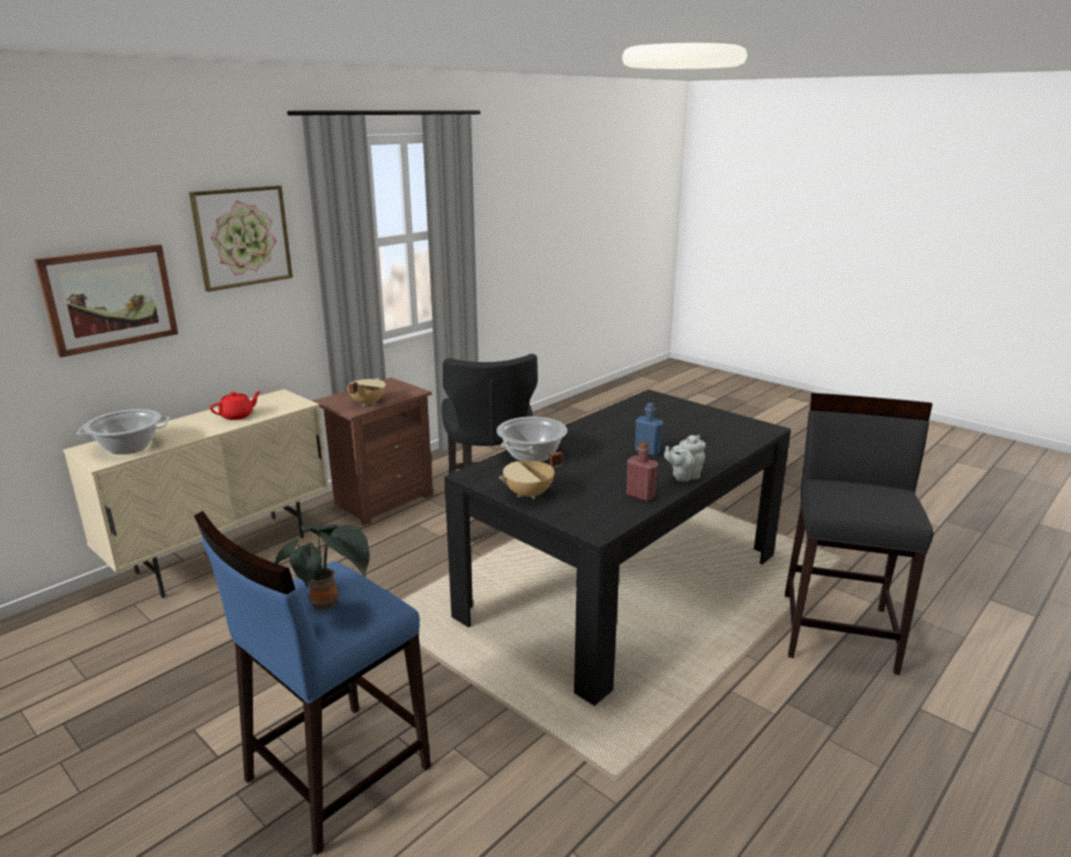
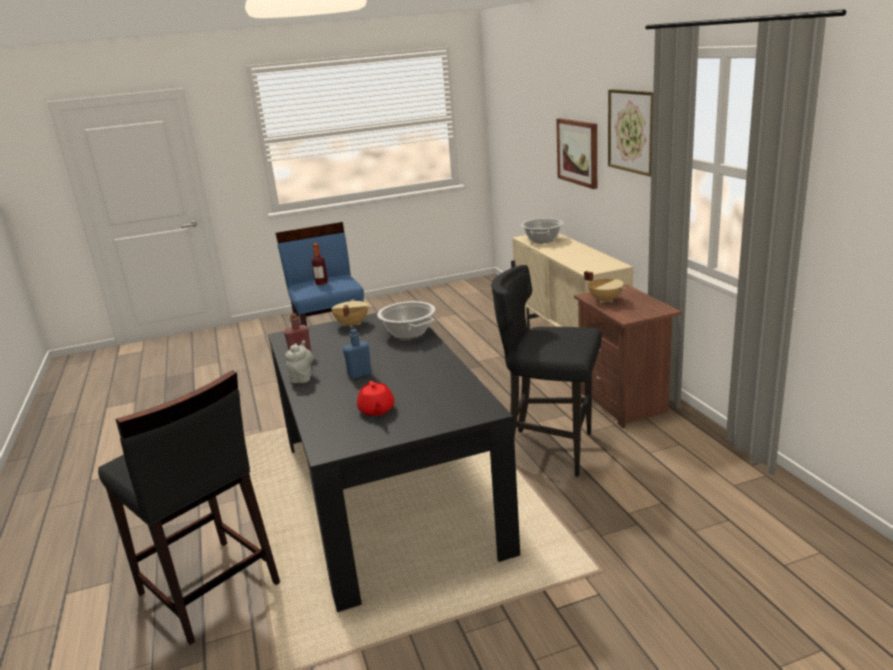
camera: 120 degrees right, 0 degrees up
red teapot [210,391,261,420] -> red teapot moved to [357,381,394,416]
potted plant [274,525,370,610] -> bottle [312,243,328,285]

